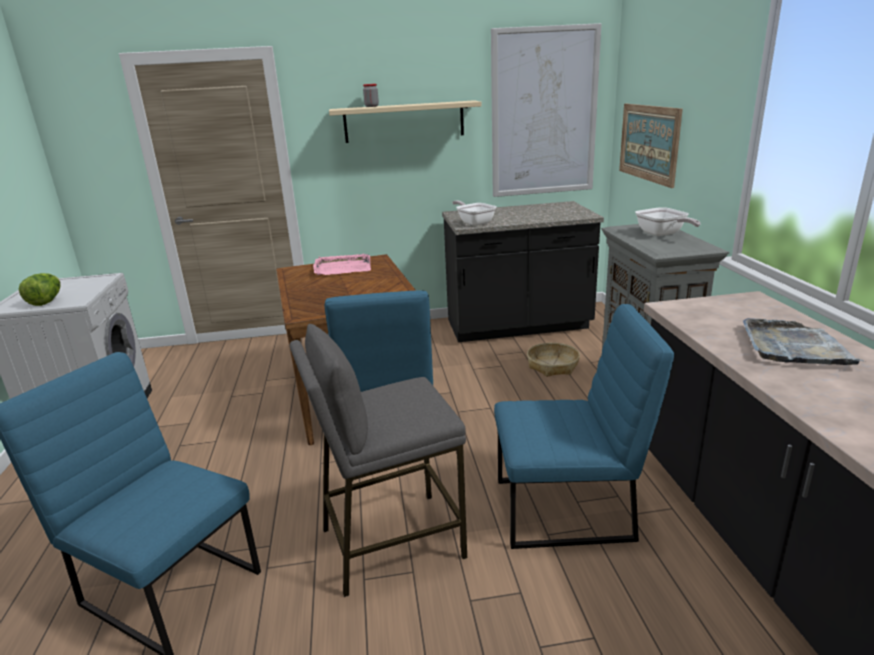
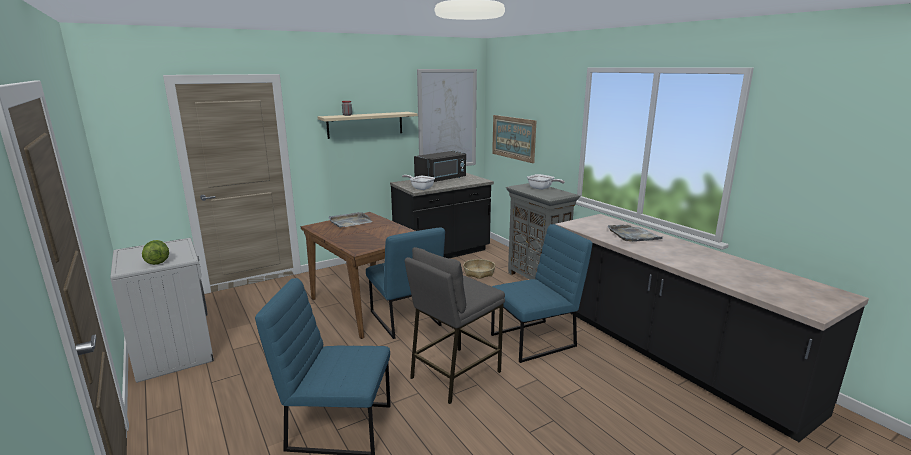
camera: 25 degrees left, 5 degrees down
pink tray [313,254,371,275] -> grey tray [329,212,373,228]
none -> black microwave [414,151,466,182]

